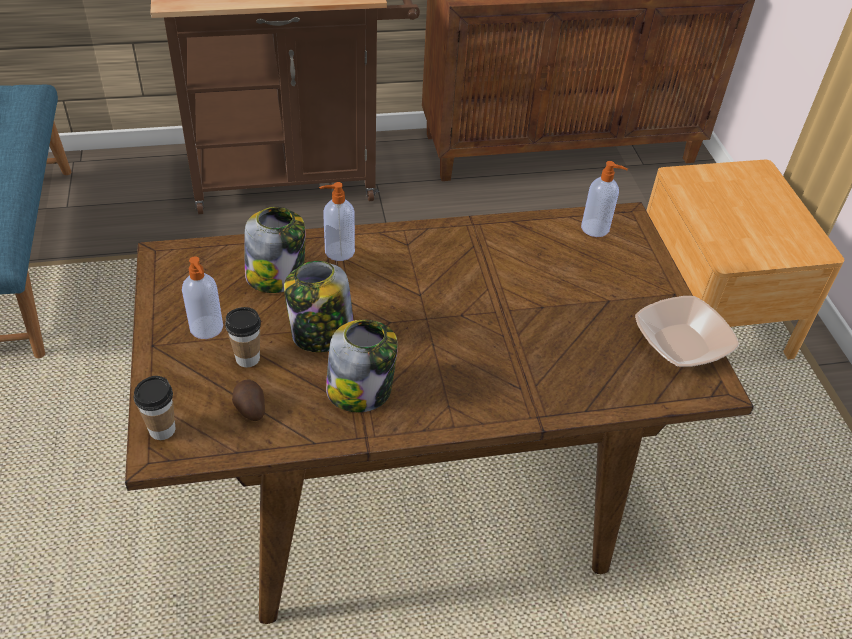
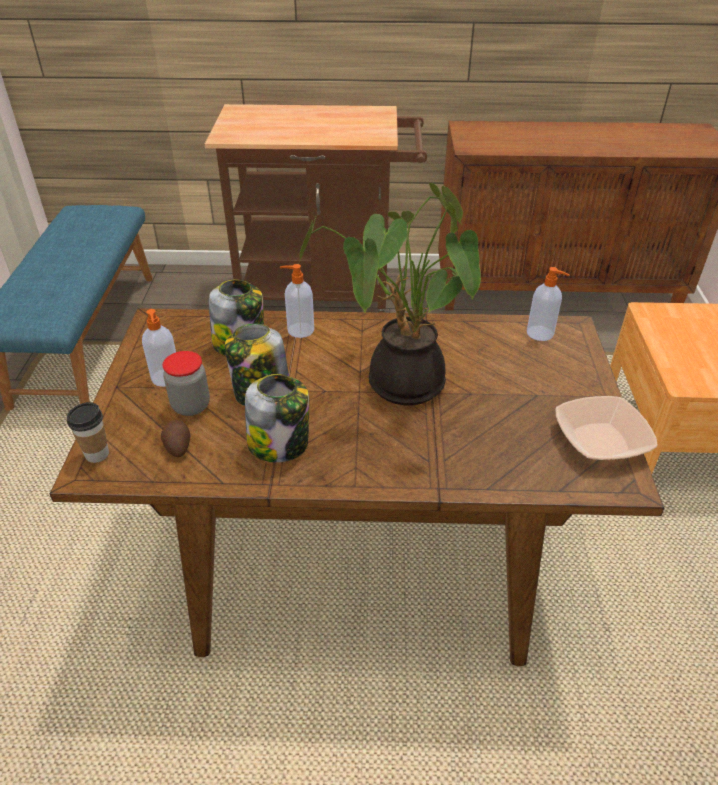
camera: 15 degrees right, 5 degrees down
cup [225,307,261,367] -> jar [163,351,210,416]
none -> potted plant [299,183,481,405]

